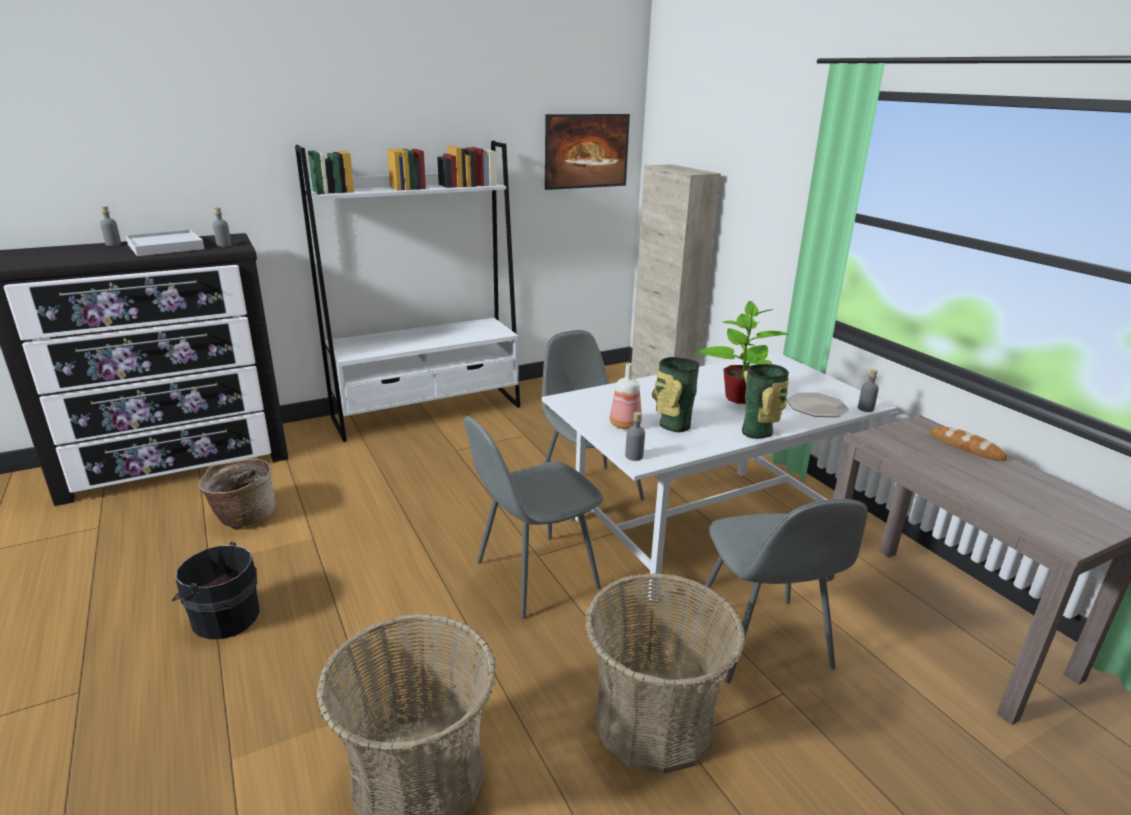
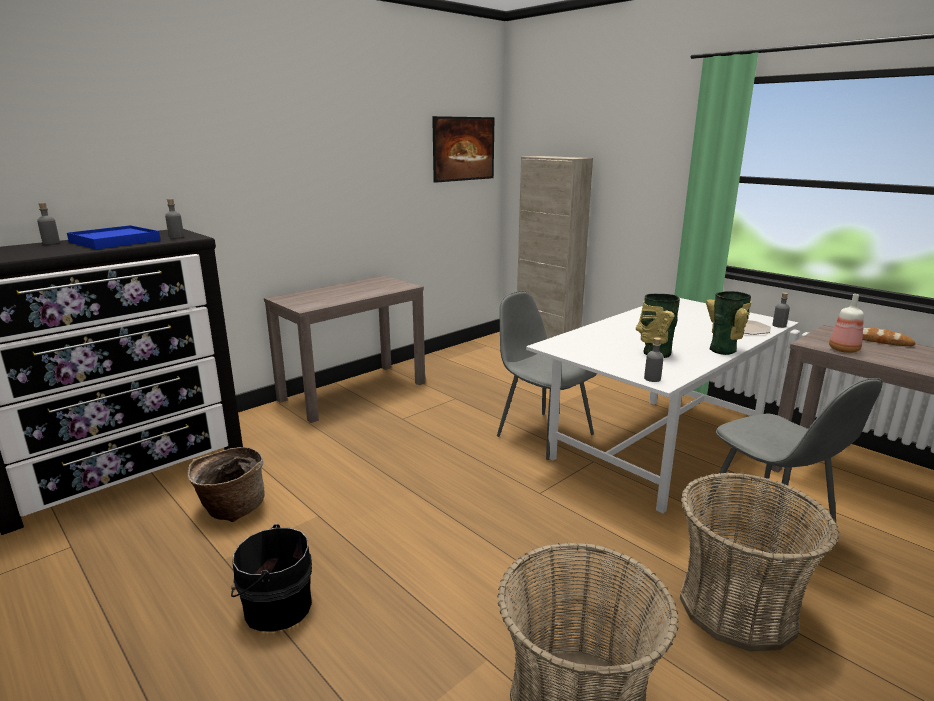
camera: 15 degrees left, 5 degrees down
white tray [126,230,205,256] -> blue tray [67,225,161,249]
white bookcase [295,141,520,442] -> brown console table [264,275,425,423]
grey chair [464,416,603,619] -> none
bottle [610,363,642,429] -> bottle moved to [829,294,864,353]
potted plant [697,301,789,404] -> none

